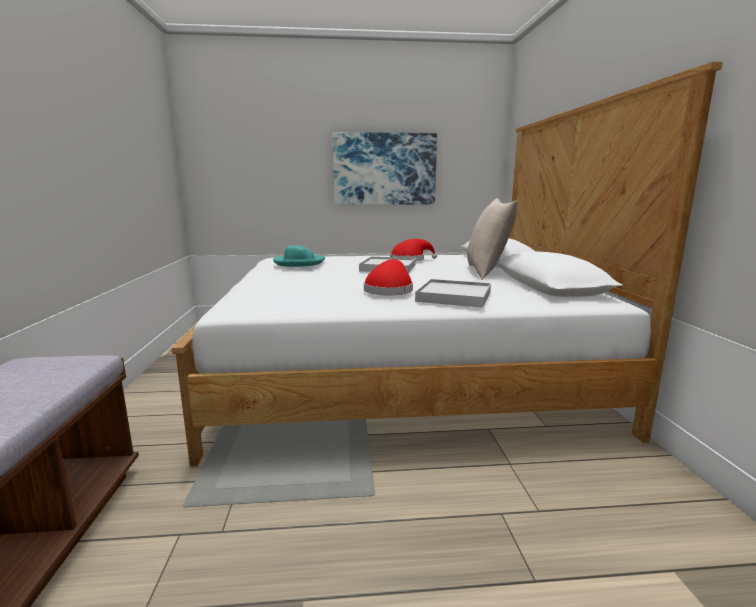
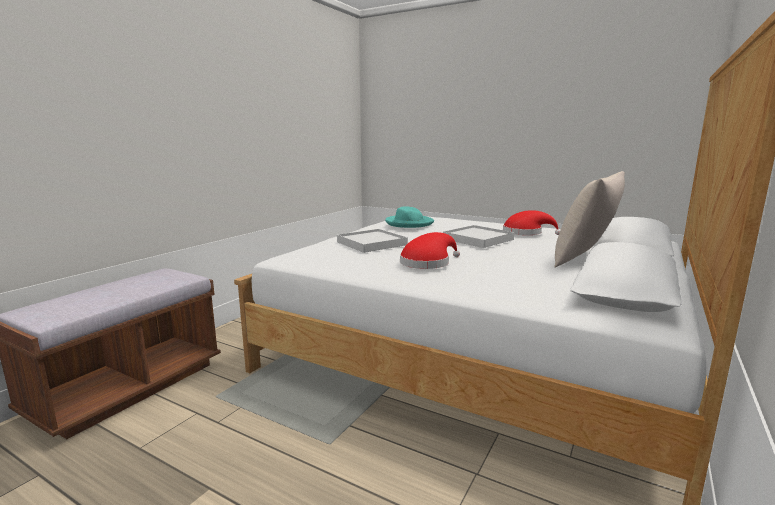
camera: 35 degrees right, 0 degrees up
picture [333,132,437,205] -> none
white tray [415,279,491,308] -> white tray moved to [337,229,408,253]

